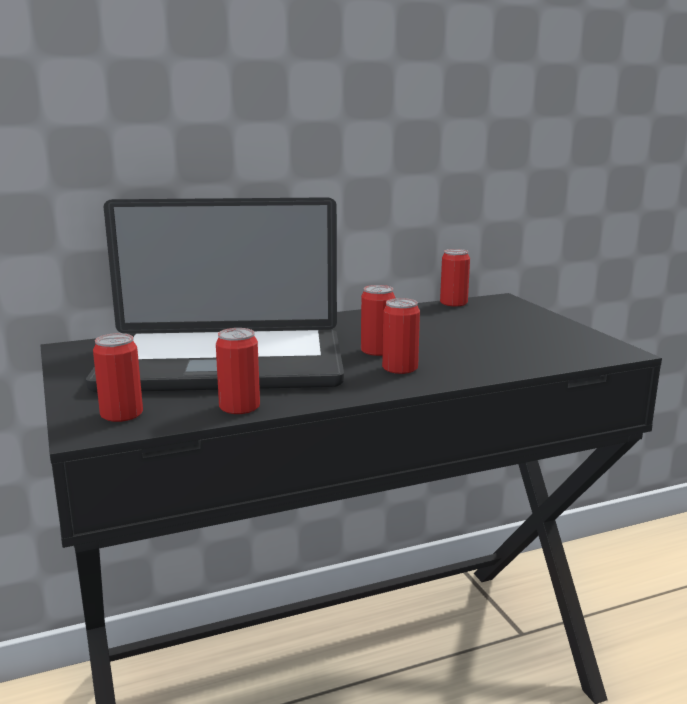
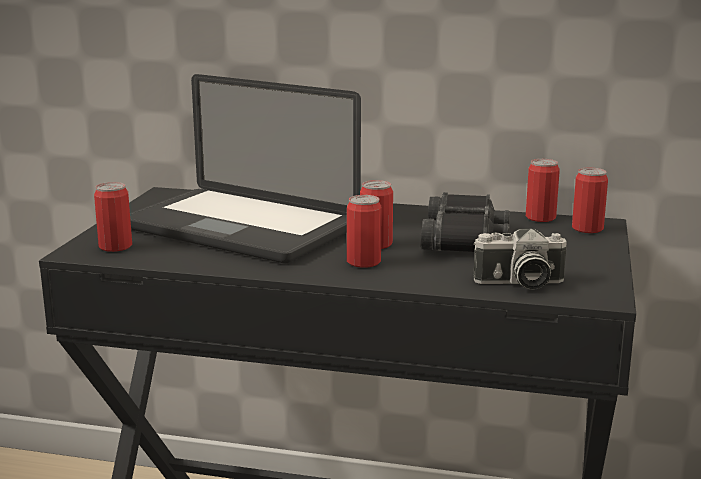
camera: 35 degrees right, 0 degrees up
can [216,328,260,414] -> can moved to [572,168,608,233]
none -> black binoculars [421,192,510,252]
none -> camera [473,229,567,289]

